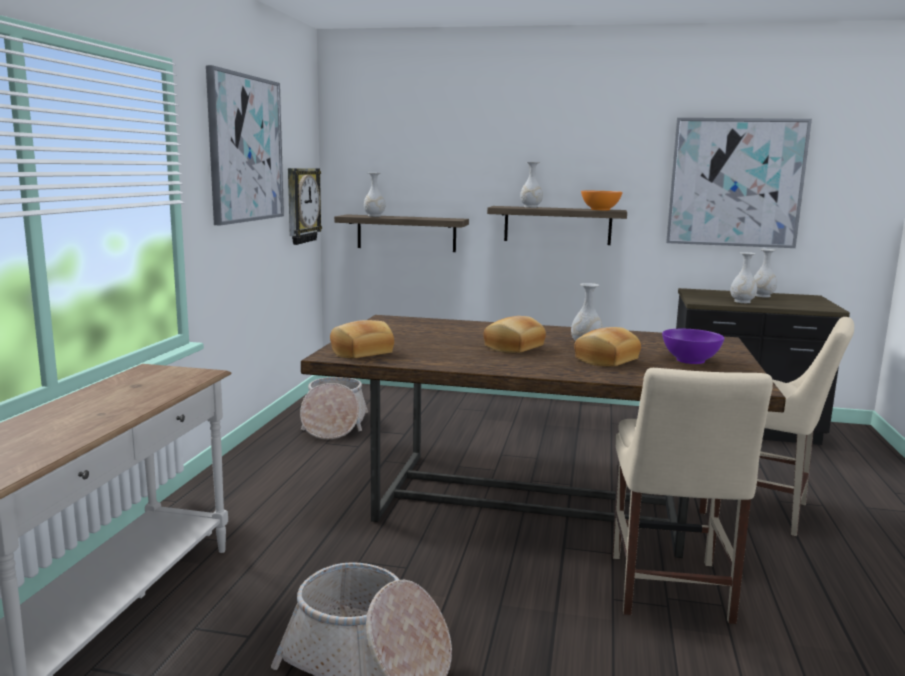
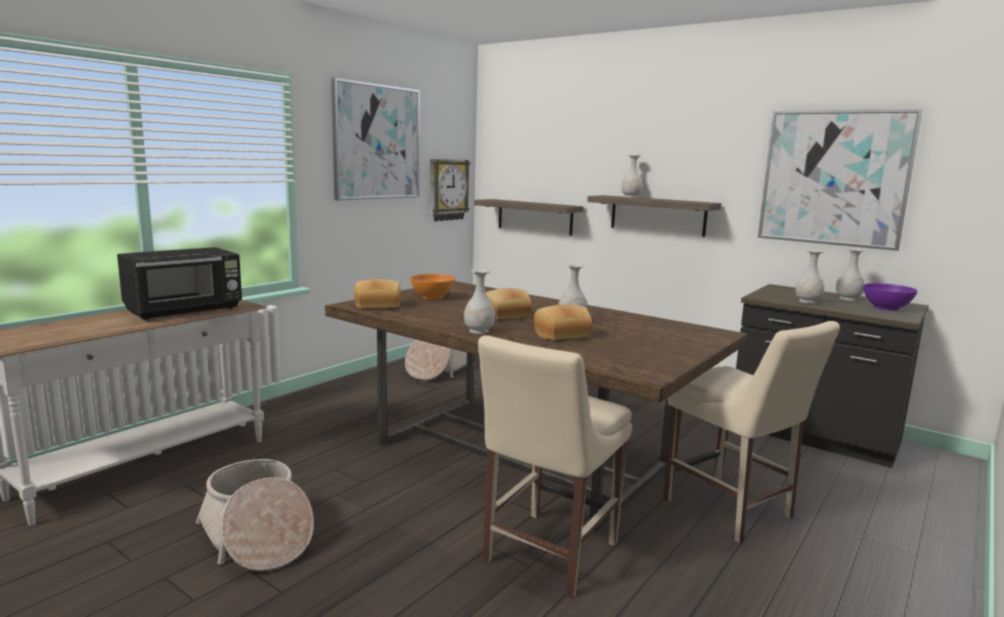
camera: 25 degrees right, 0 degrees up
white vase [364,173,385,217] -> white vase moved to [464,269,495,334]
orange bowl [581,191,623,210] -> orange bowl moved to [410,274,455,300]
purple bowl [662,329,725,364] -> purple bowl moved to [863,283,918,311]
none -> black microwave [117,247,242,320]

